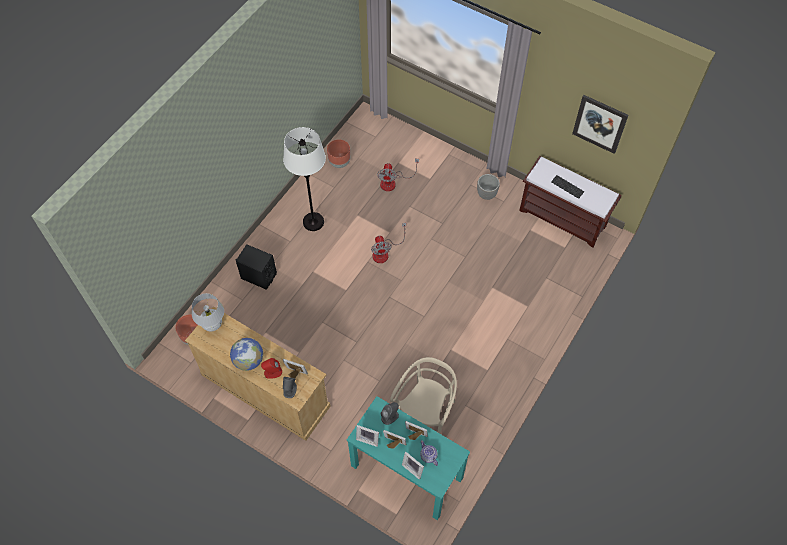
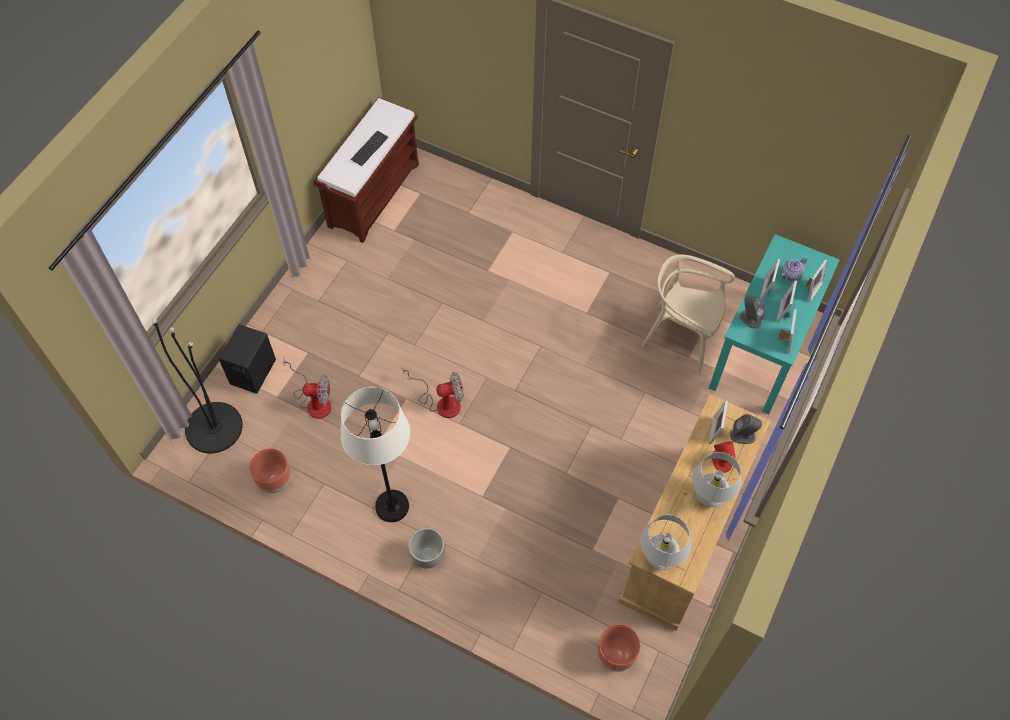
camera: 95 degrees left, 0 degrees up
globe [230,338,263,371] -> white table lamp [692,452,741,507]
black speaker [236,244,277,290] -> black speaker moved to [219,324,276,394]
planter [477,174,500,200] -> planter moved to [408,528,445,569]
picture [572,95,628,154] -> none
none -> black floor lamp [152,319,243,453]

